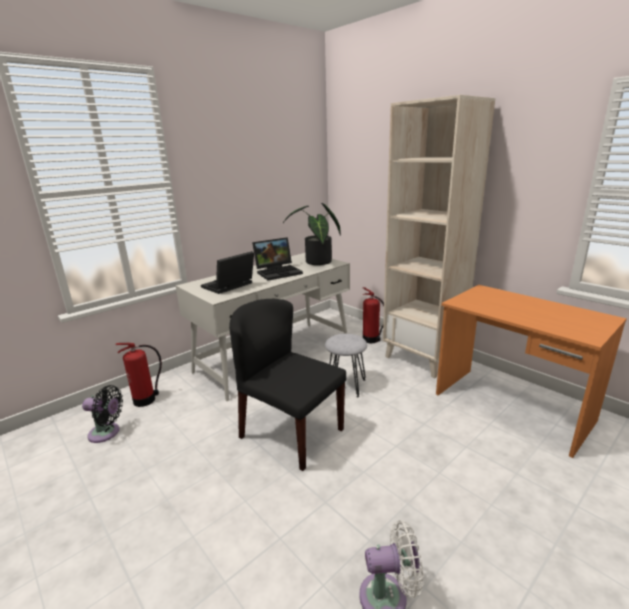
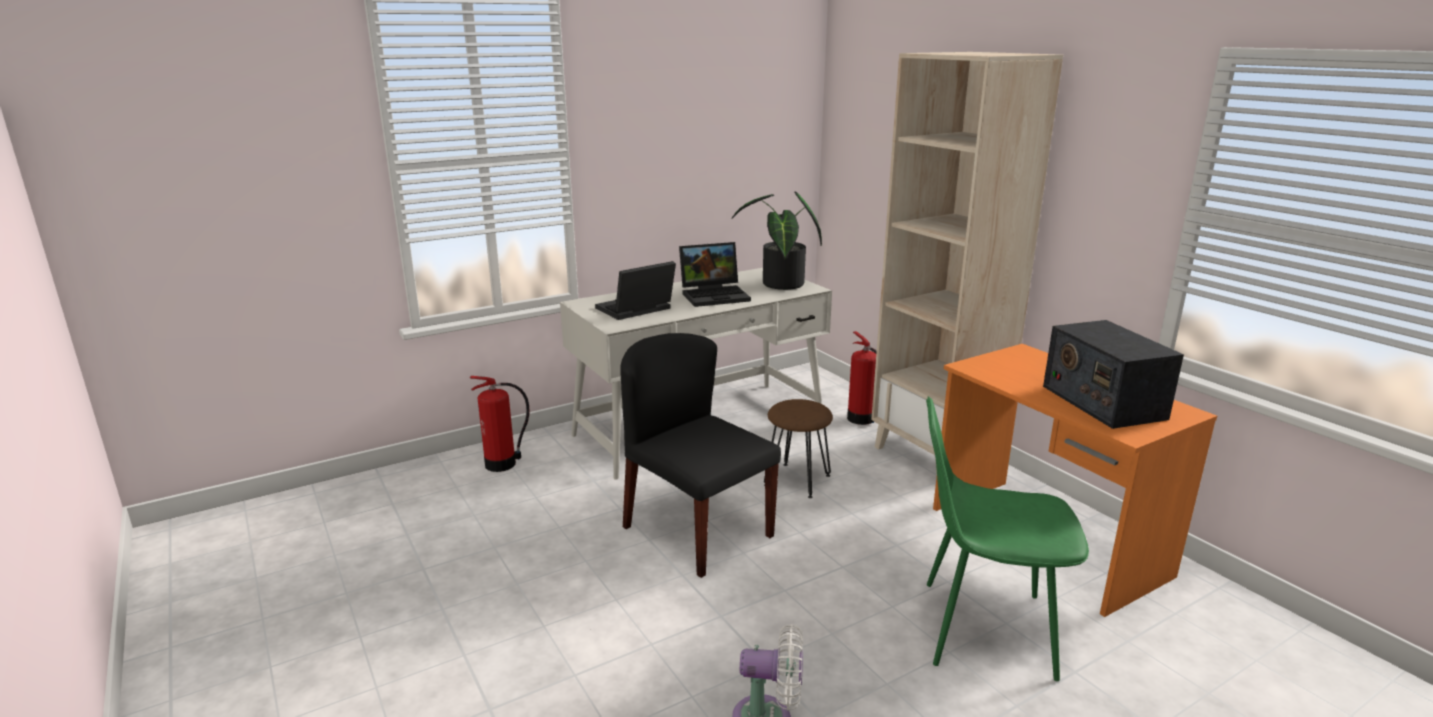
camera: 10 degrees right, 0 degrees up
black fan [82,385,123,443] -> none
grey stool [325,334,367,397] -> brown stool [764,399,833,498]
none -> green chair [926,396,1089,681]
none -> radio [1043,320,1184,429]

